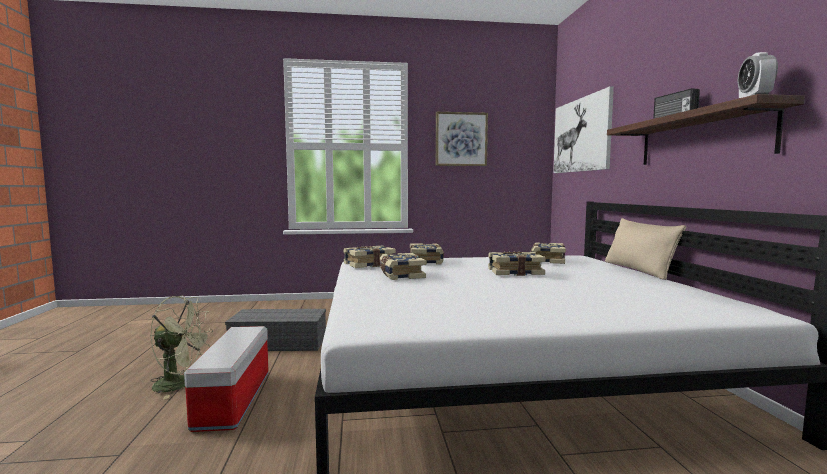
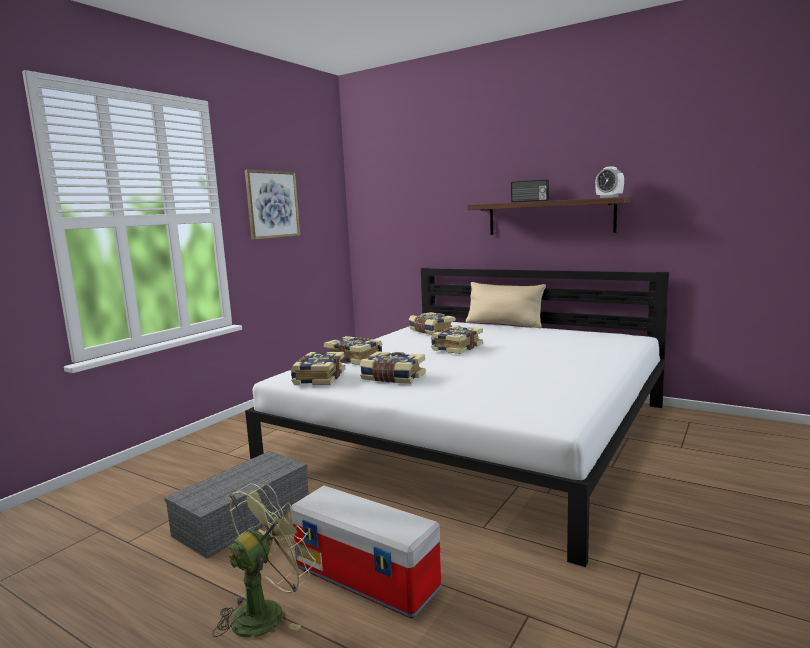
camera: 50 degrees left, 5 degrees up
picture [553,86,614,173] -> none

